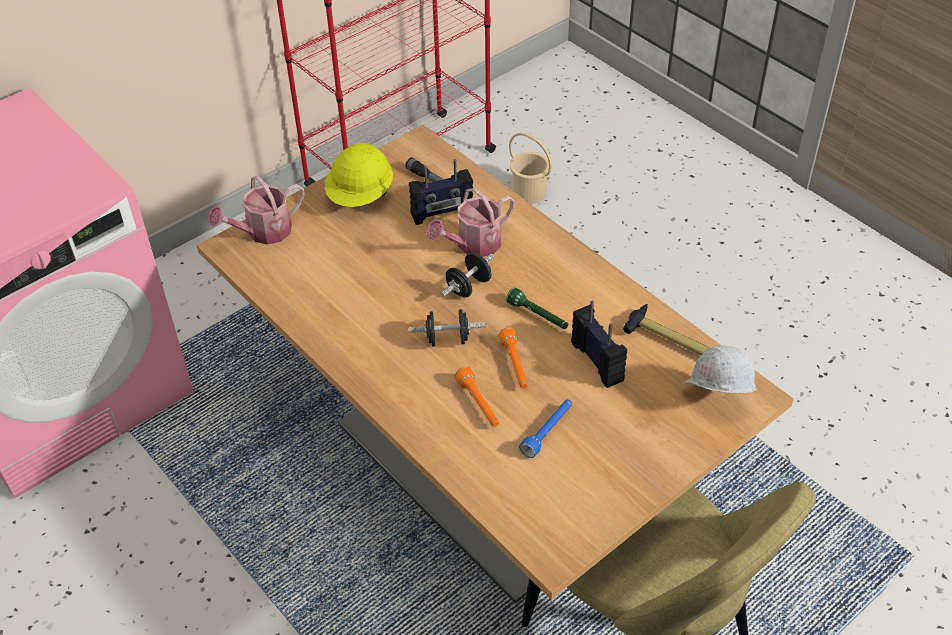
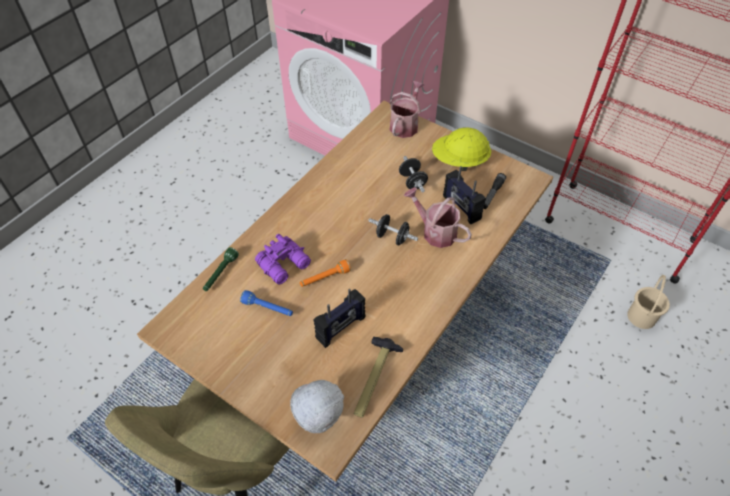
camera: 75 degrees right, 5 degrees up
watering can [208,176,305,245] -> watering can turned 75 degrees clockwise [389,81,425,138]
black dumbbell [409,309,486,347] -> black dumbbell moved to [399,156,428,193]
orange flashlight [455,367,499,427] -> purple binoculars [255,234,311,284]
green flashlight [506,287,568,329] -> green flashlight moved to [203,247,239,291]

